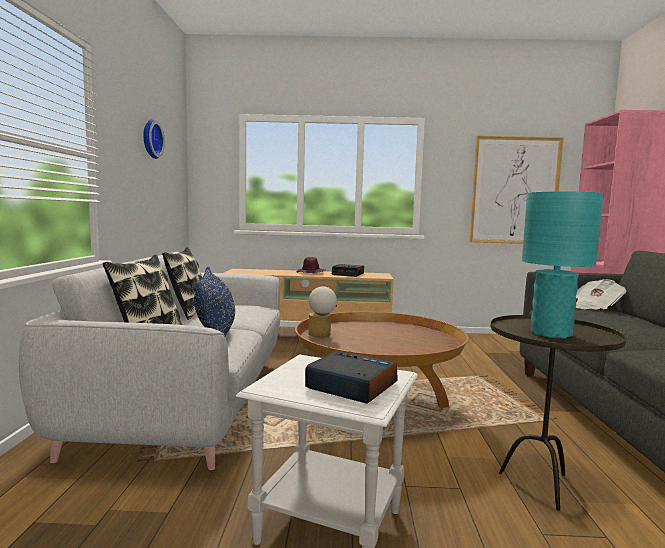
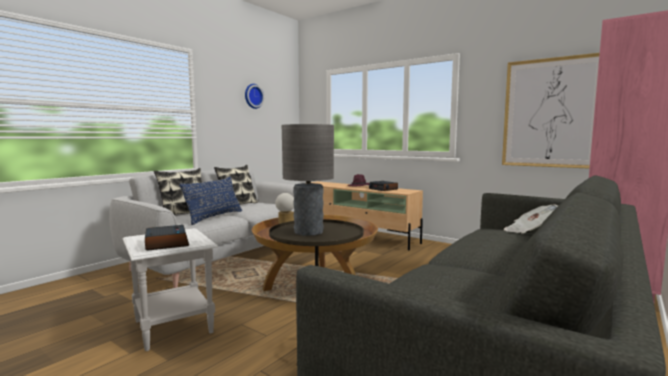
camera: 35 degrees right, 0 degrees up
turquoise table lamp [522,191,604,339] -> grey table lamp [282,124,334,236]

